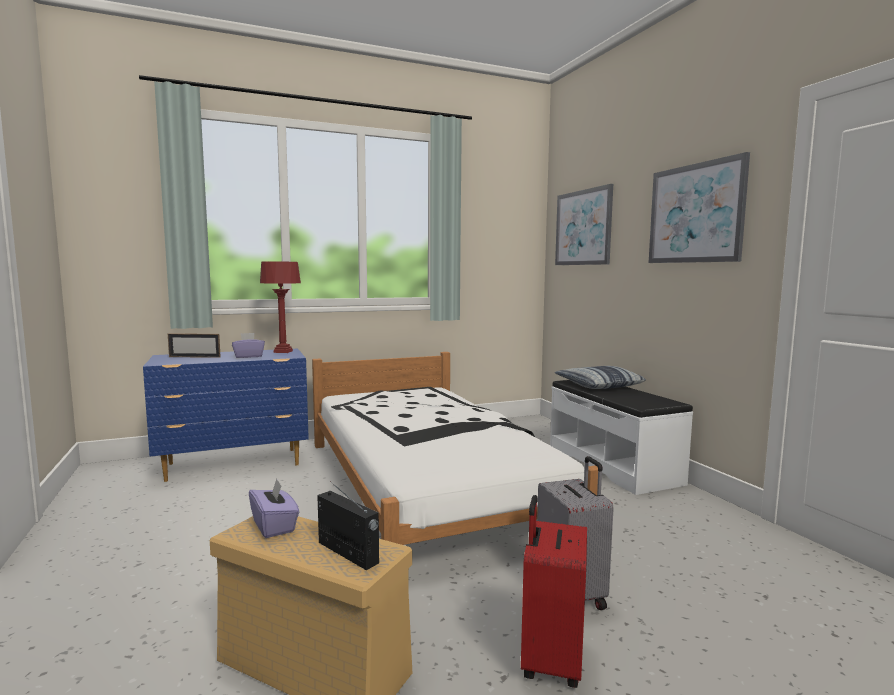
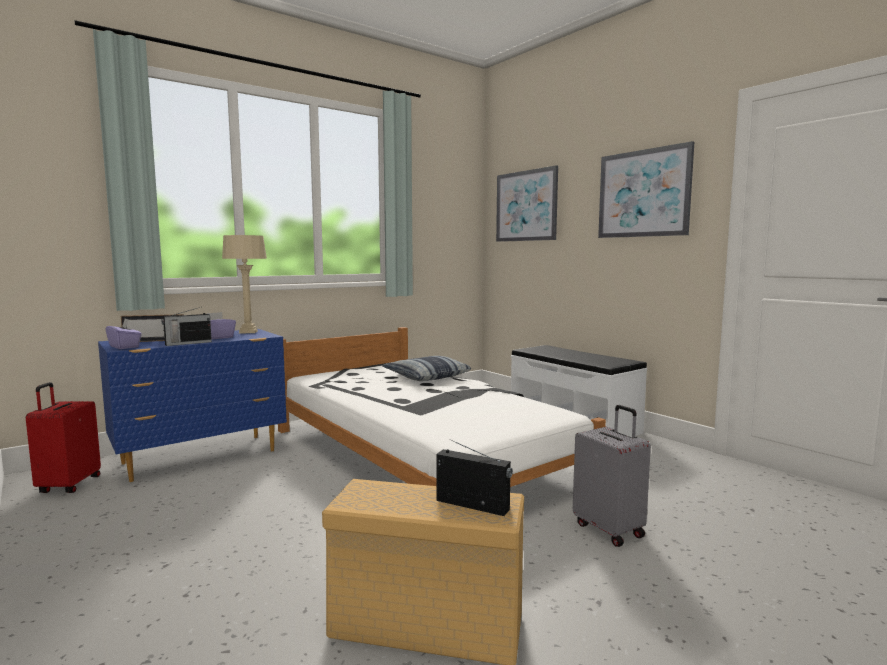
camera: 15 degrees left, 0 degrees up
purple tissue box [249,479,299,538] -> purple tissue box moved to [105,319,142,349]
red table lamp [260,261,301,353] -> beige table lamp [222,235,267,334]
red suitcase [521,495,587,688] -> red suitcase moved to [26,382,101,493]
pillow [555,366,646,389] -> pillow moved to [382,356,471,381]
none -> radio [162,307,212,346]

